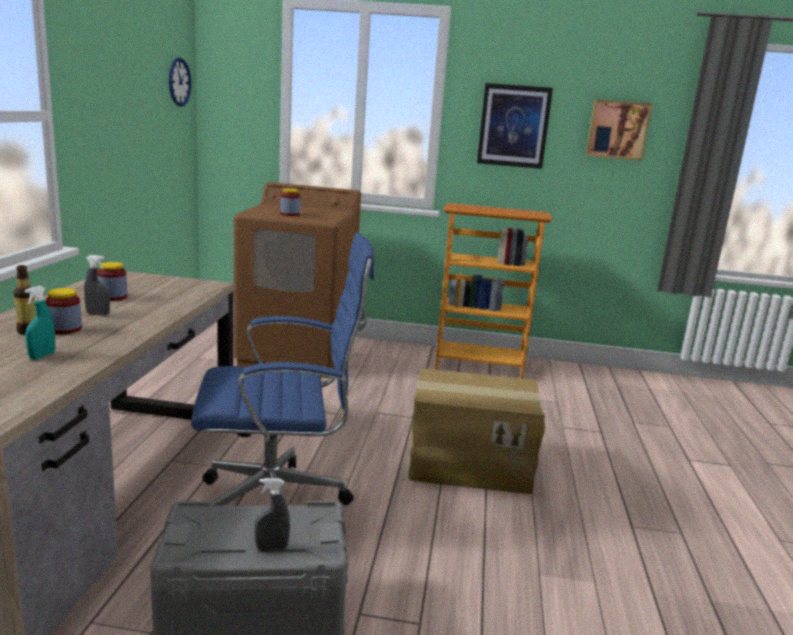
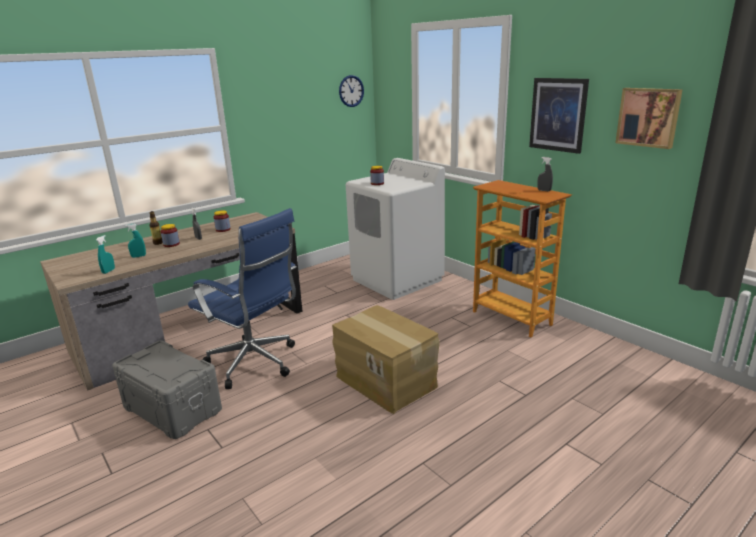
camera: 45 degrees right, 5 degrees up
brown washing machine [234,182,361,378] -> white washing machine [346,158,445,300]
grey spray bottle [254,478,290,550] -> grey spray bottle moved to [537,157,553,192]
none -> turquoise spray bottle [96,235,115,274]

